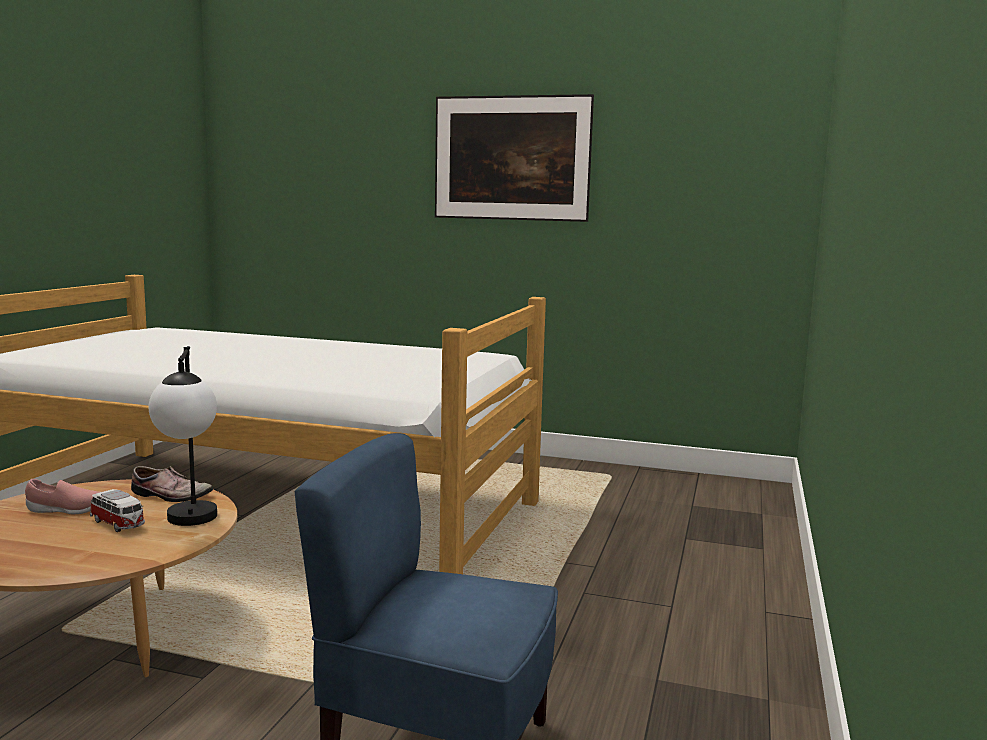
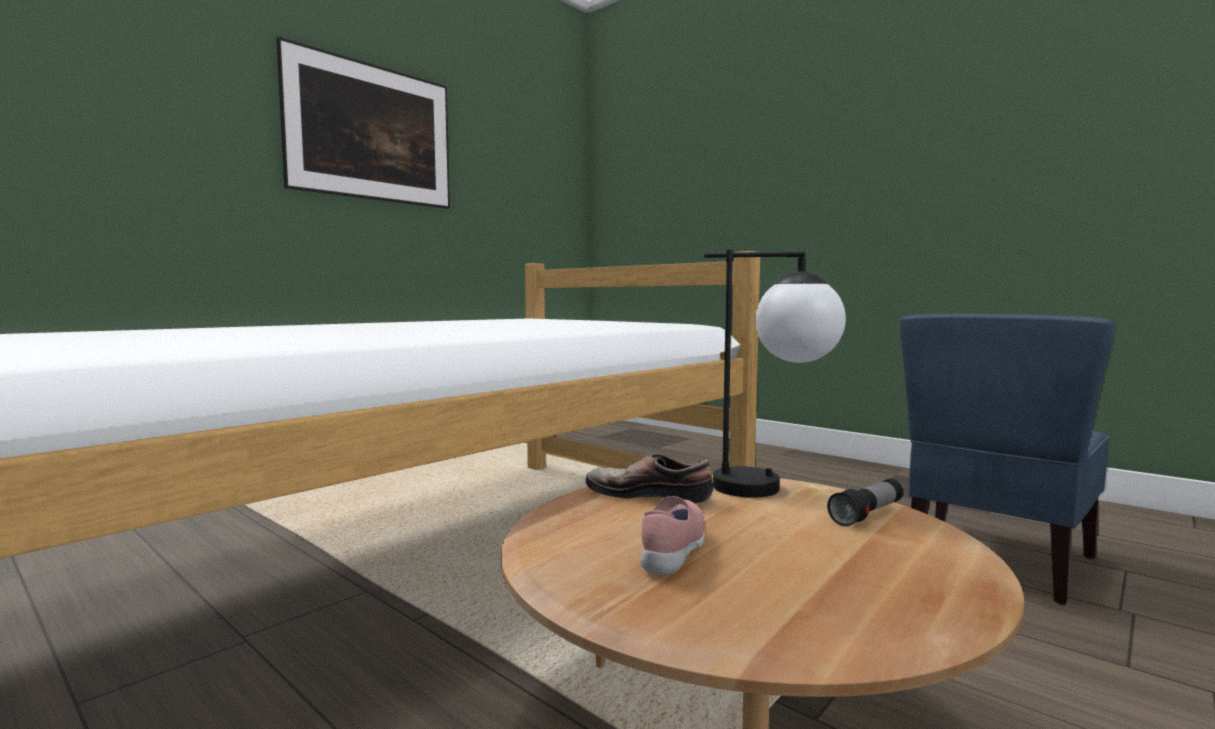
camera: 65 degrees left, 5 degrees down
toy car [90,489,145,532] -> none
shoe [131,466,213,502] -> shoe turned 105 degrees counterclockwise [586,453,713,504]
none -> flashlight [827,479,903,527]

